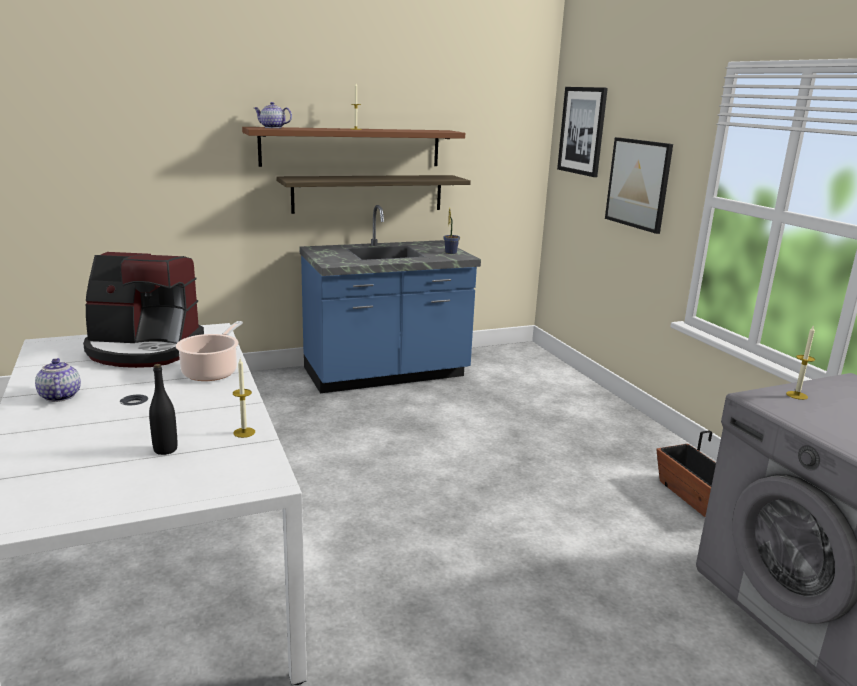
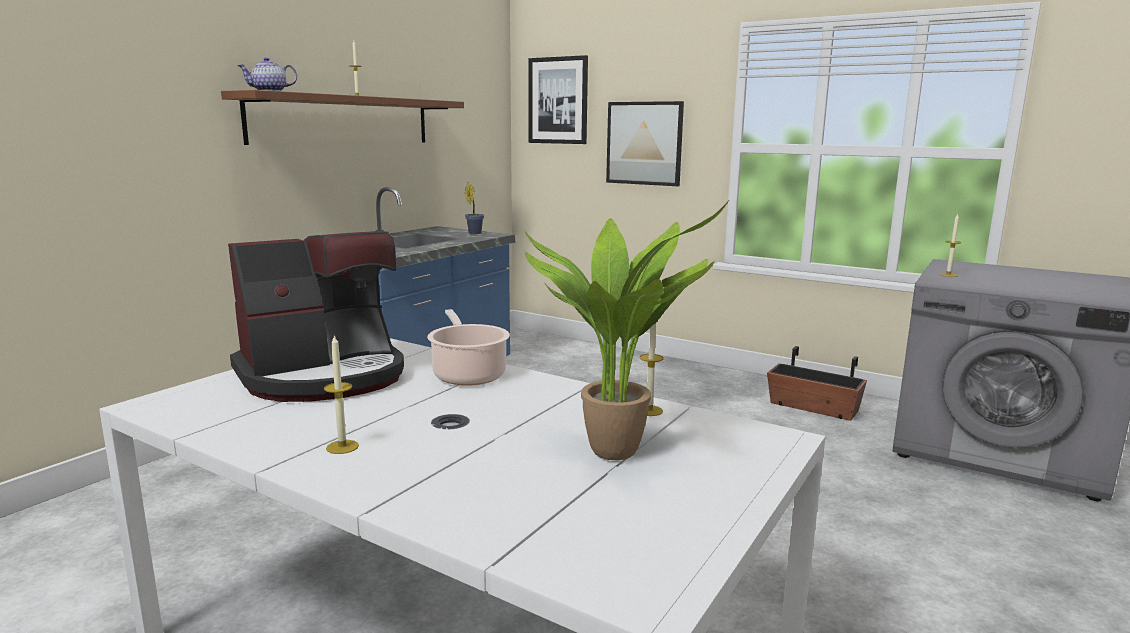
camera: 35 degrees left, 5 degrees down
teapot [35,358,81,402] -> candle [324,336,359,454]
black bottle [149,364,177,455] -> potted plant [525,201,729,460]
shelf [276,175,471,214] -> none

